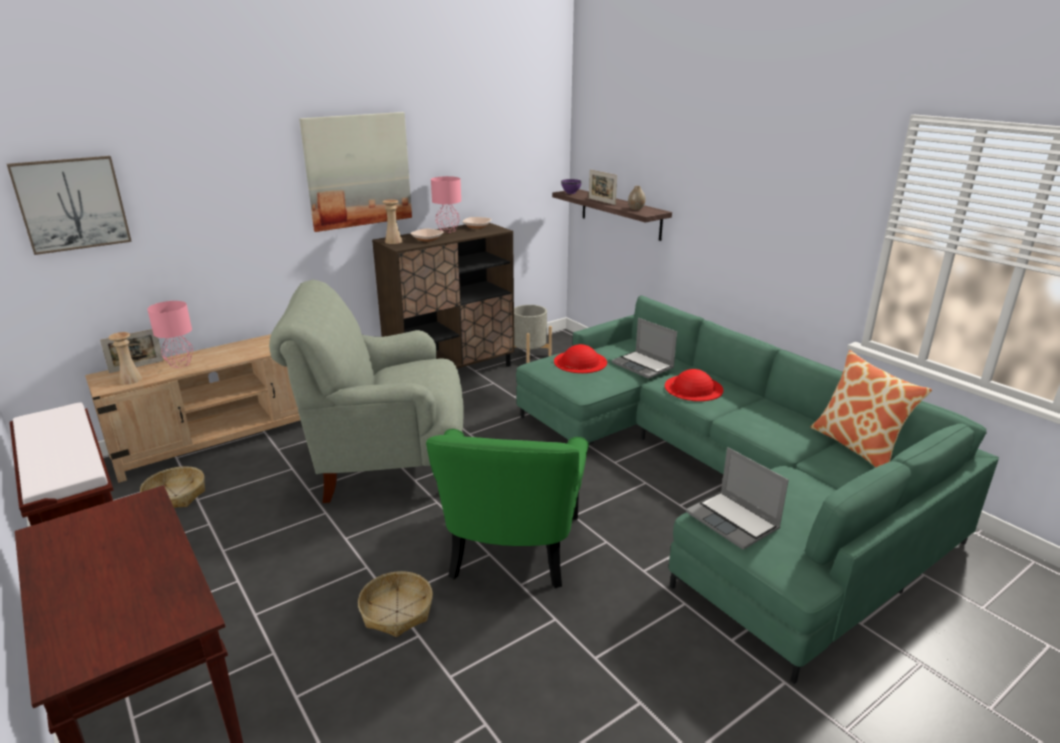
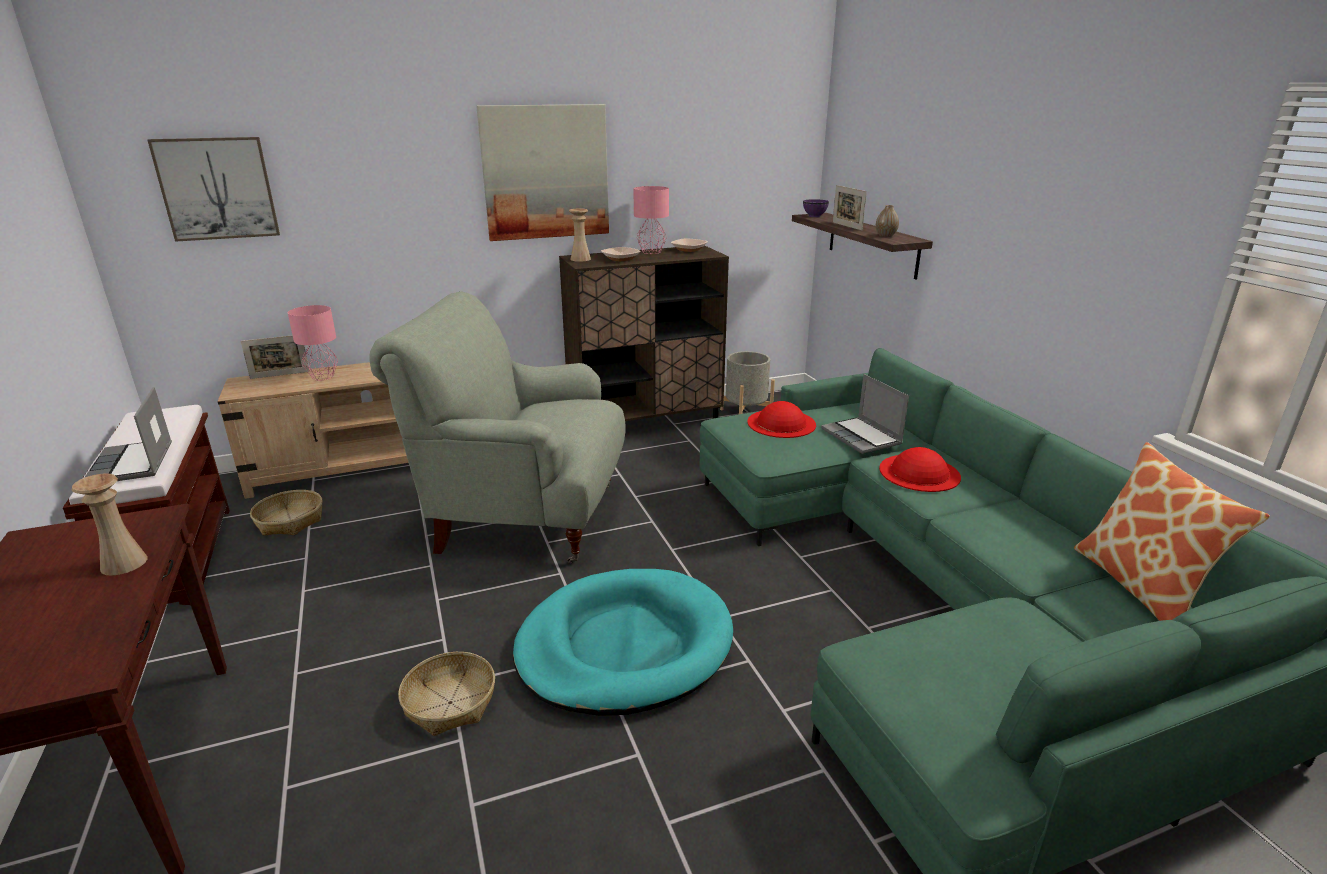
camera: 15 degrees right, 0 degrees up
beige vase [109,332,142,385] -> beige vase moved to [72,473,148,576]
green armchair [426,429,589,588] -> turquoise dog bed [513,569,733,716]
laptop [686,447,789,550] -> laptop moved to [84,387,172,481]

